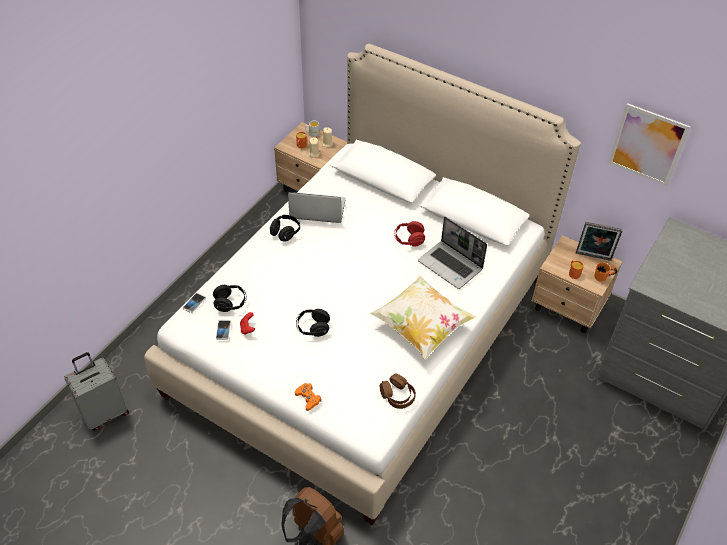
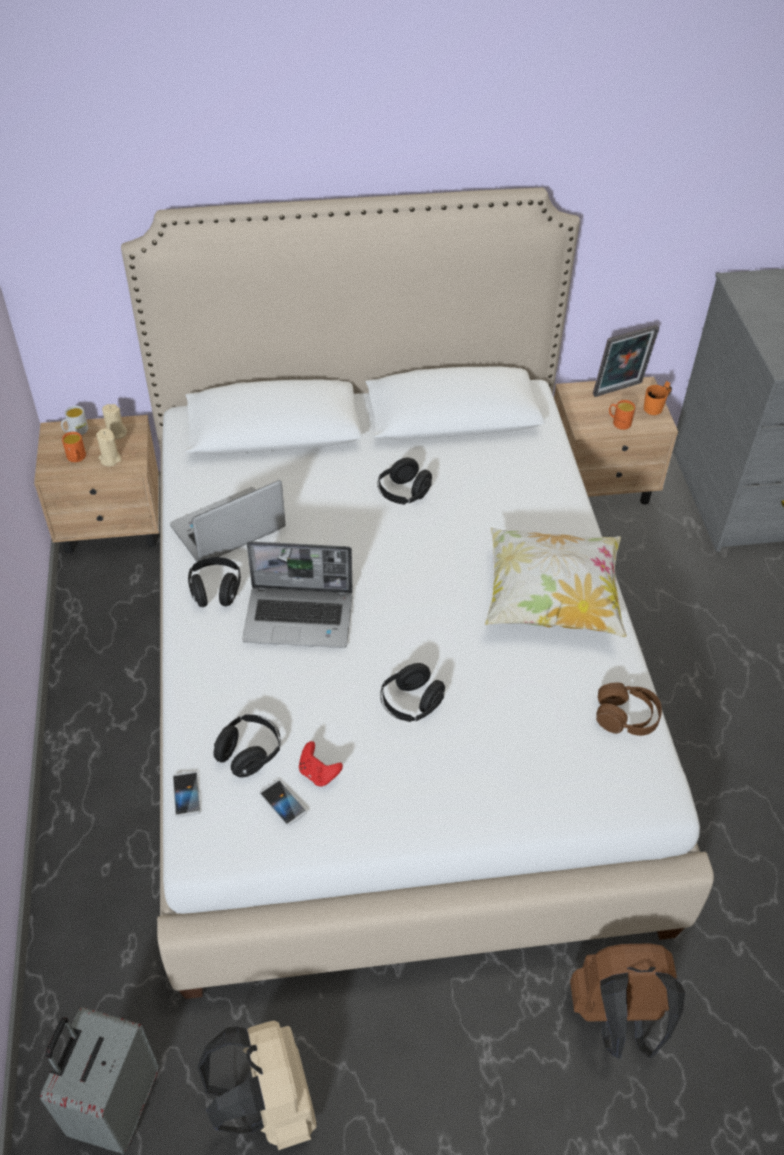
camera: 40 degrees left, 0 degrees up
orange game controller [295,383,321,411] -> none
red headphones [394,221,425,247] -> black headphones [378,457,432,505]
laptop [418,217,487,289] -> laptop moved to [242,541,352,648]
picture [608,103,690,186] -> none
none -> beige backpack [197,1021,317,1150]

